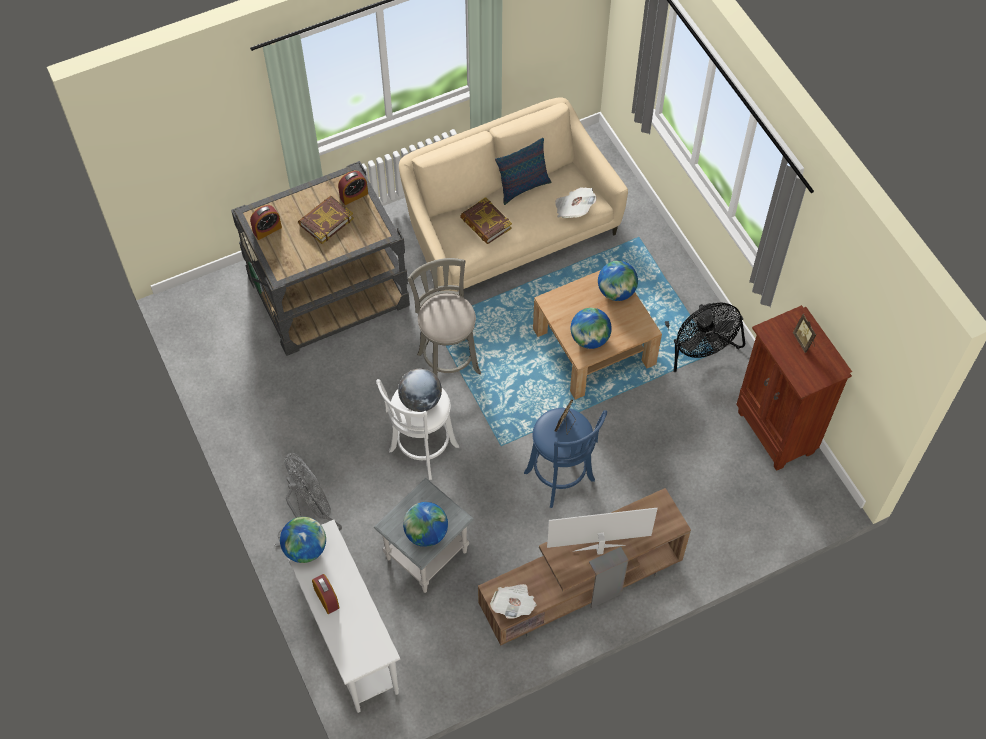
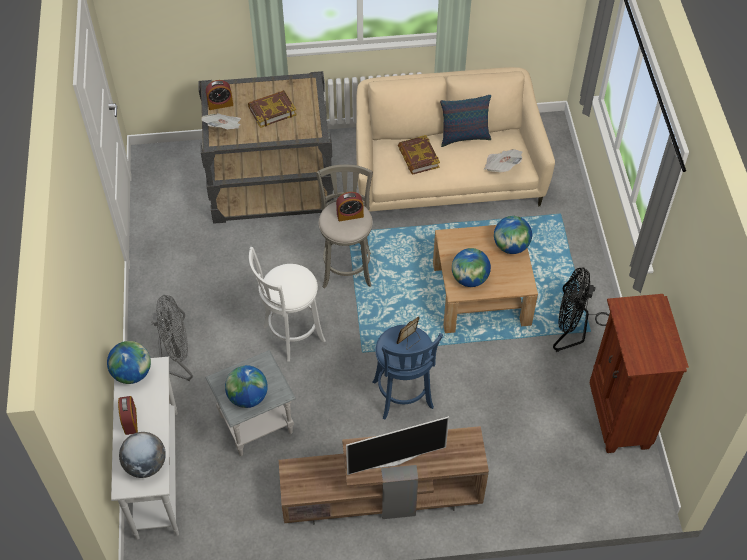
camera: 20 degrees right, 5 degrees down
alarm clock [338,171,368,205] -> alarm clock moved to [336,192,364,221]
globe [398,368,442,412] -> globe moved to [119,432,166,478]
newspaper [490,584,537,619] -> newspaper moved to [202,113,241,129]
television [547,508,658,555] -> television turned 150 degrees clockwise [346,416,449,475]
black fan [665,303,745,372] -> black fan turned 105 degrees clockwise [553,267,609,352]
picture frame [793,314,817,353] -> none

